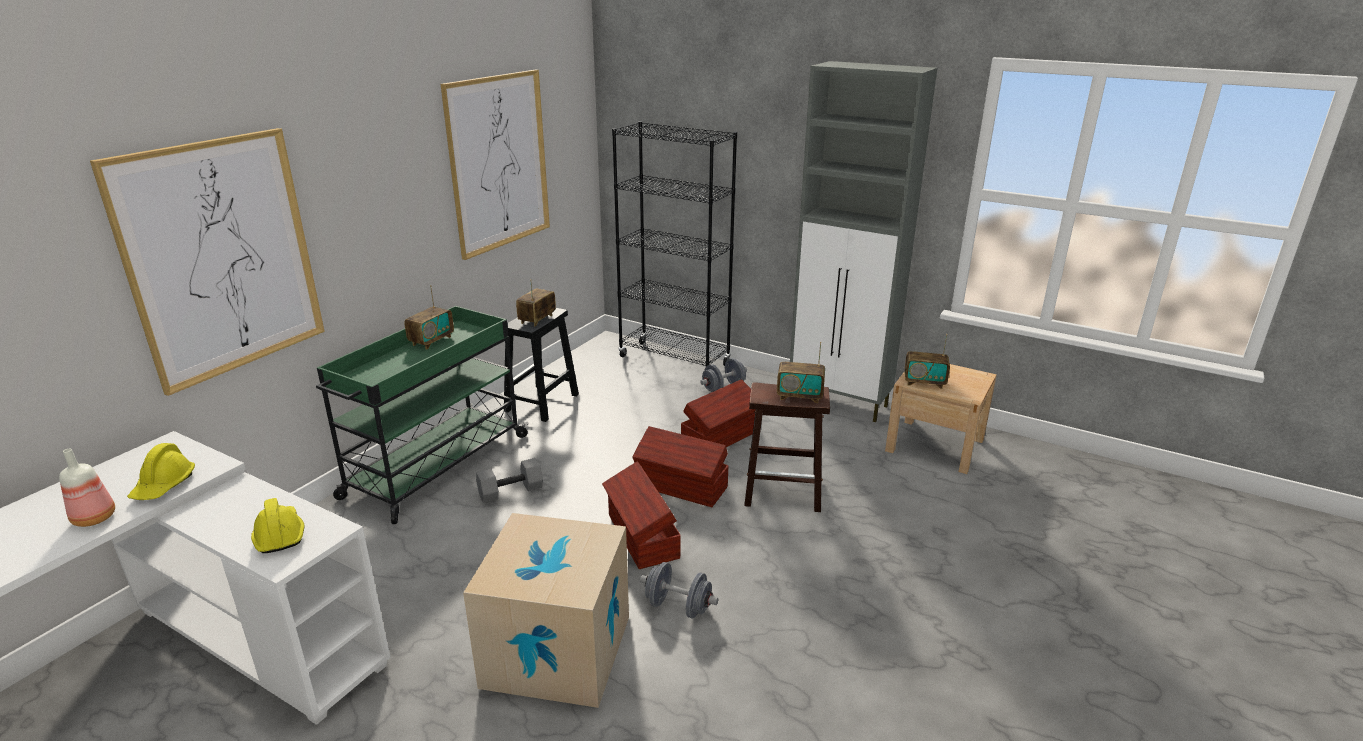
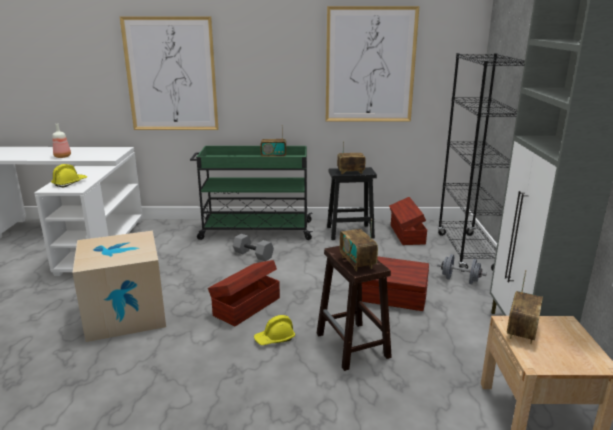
camera: 60 degrees right, 5 degrees down
yellow hard hat [127,443,195,500] -> yellow hard hat moved to [254,315,295,345]
brown storage box [632,426,729,507] -> brown storage box moved to [389,197,427,245]
grey dumbbell [640,562,718,619] -> none
radio [905,334,950,389] -> radio turned 135 degrees counterclockwise [507,270,543,344]

